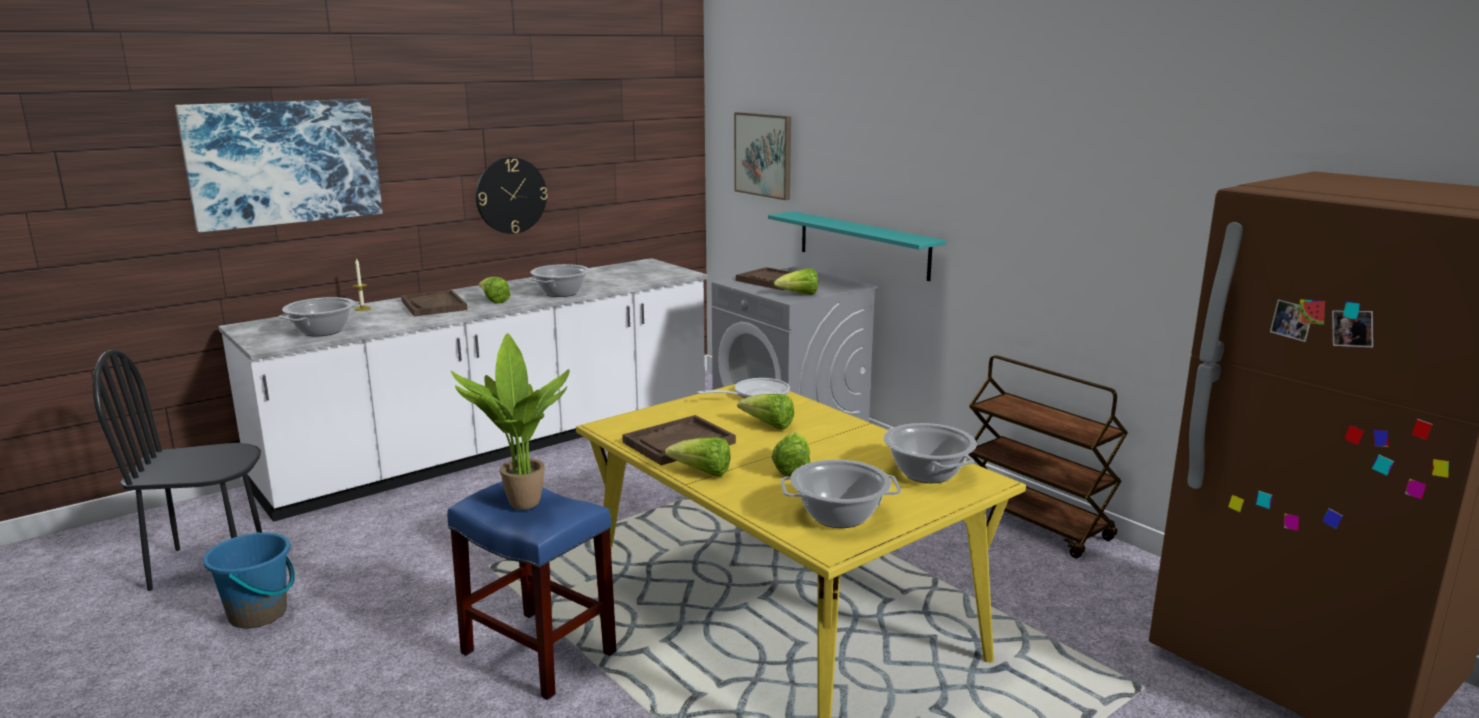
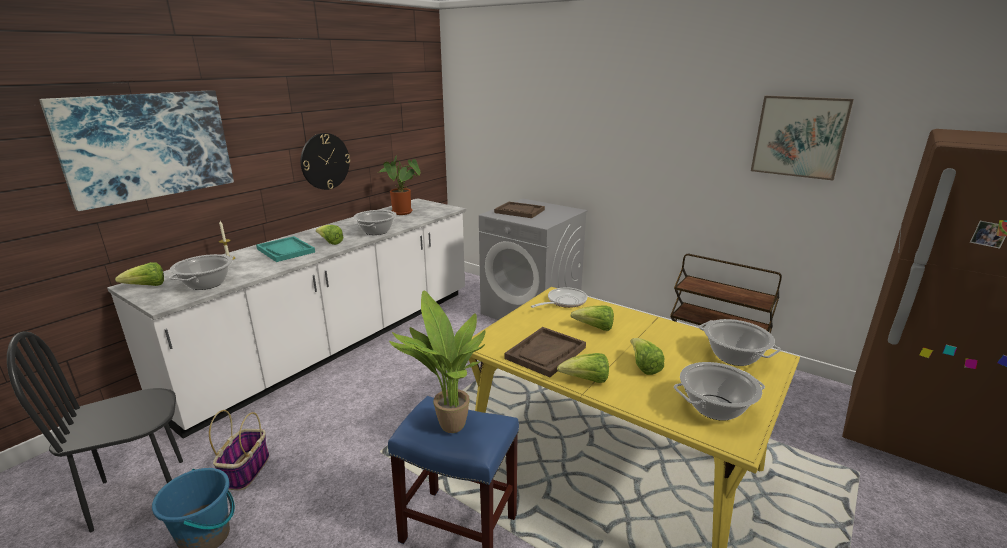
camera: 15 degrees left, 5 degrees up
brown tray [401,290,467,317] -> turquoise tray [256,236,315,262]
picture [734,112,791,200] -> picture moved to [751,96,854,180]
turquoise shelf [768,211,946,281] -> none
lettuce [774,268,818,295] -> lettuce moved to [115,262,164,286]
none -> basket [209,410,270,490]
none -> potted plant [379,155,421,215]

